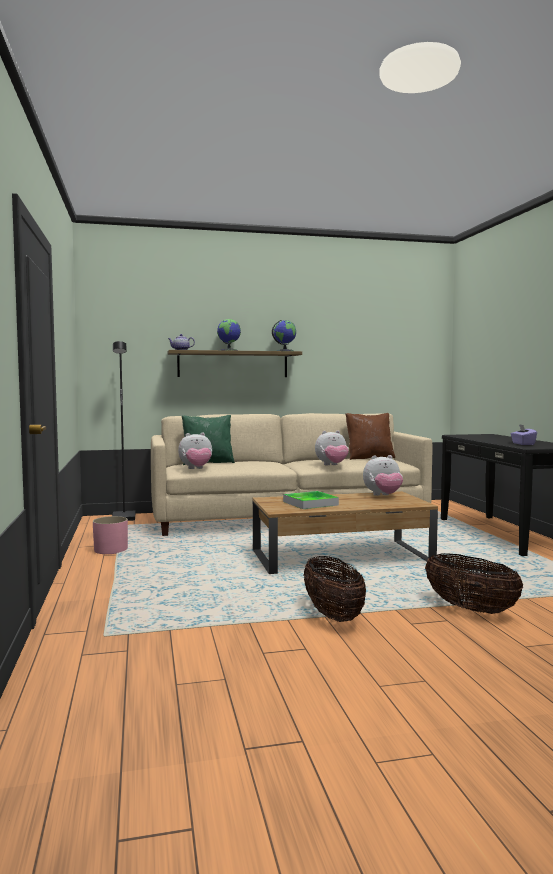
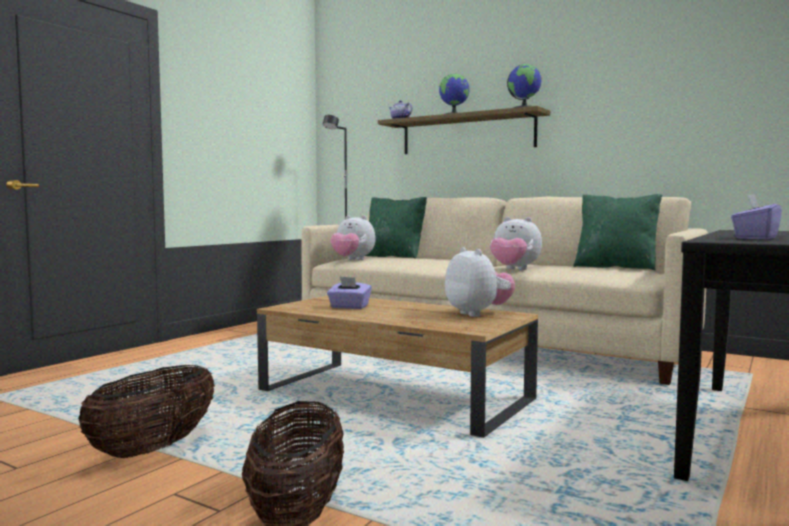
camera: 45 degrees right, 0 degrees up
pink planter [93,516,128,554] -> none
tray [283,491,339,509] -> purple tissue box [327,277,372,309]
brown pillow [345,413,395,460] -> green pillow [573,194,662,270]
plush toy [363,455,403,496] -> plush toy turned 150 degrees counterclockwise [445,247,515,317]

